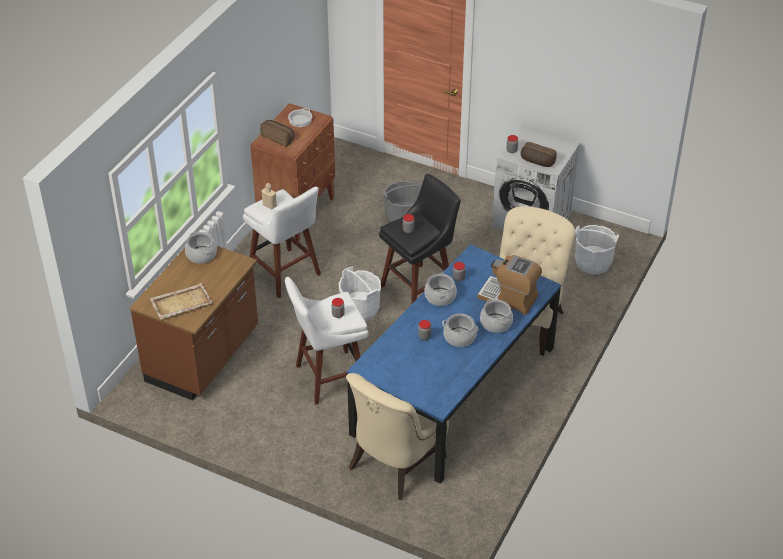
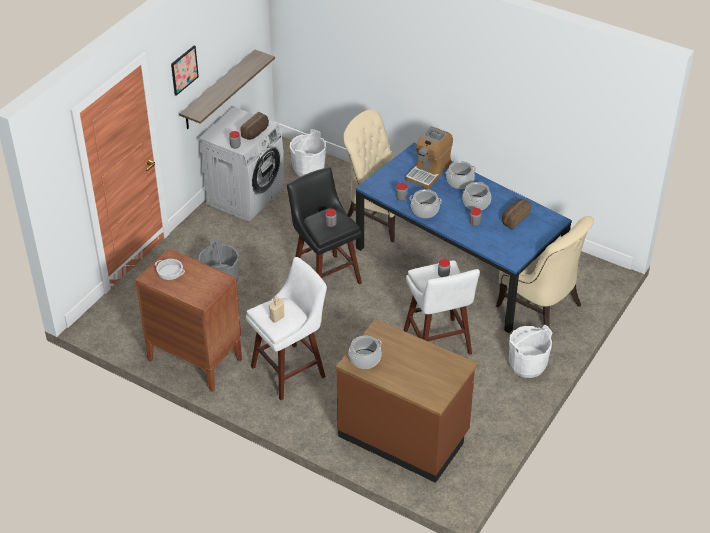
camera: 85 degrees left, 0 degrees up
beige tray [150,283,213,320] -> none
bread [260,120,295,147] -> bread moved to [502,199,531,229]
white bucket [339,266,381,321] -> white bucket moved to [509,325,553,378]
none -> picture [171,45,199,96]
none -> shelf [179,50,275,129]

